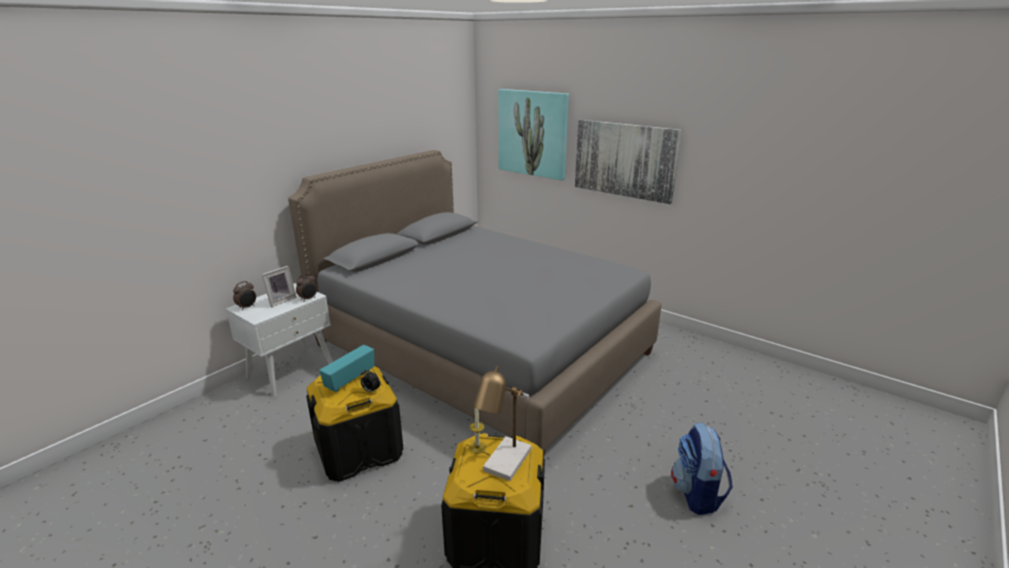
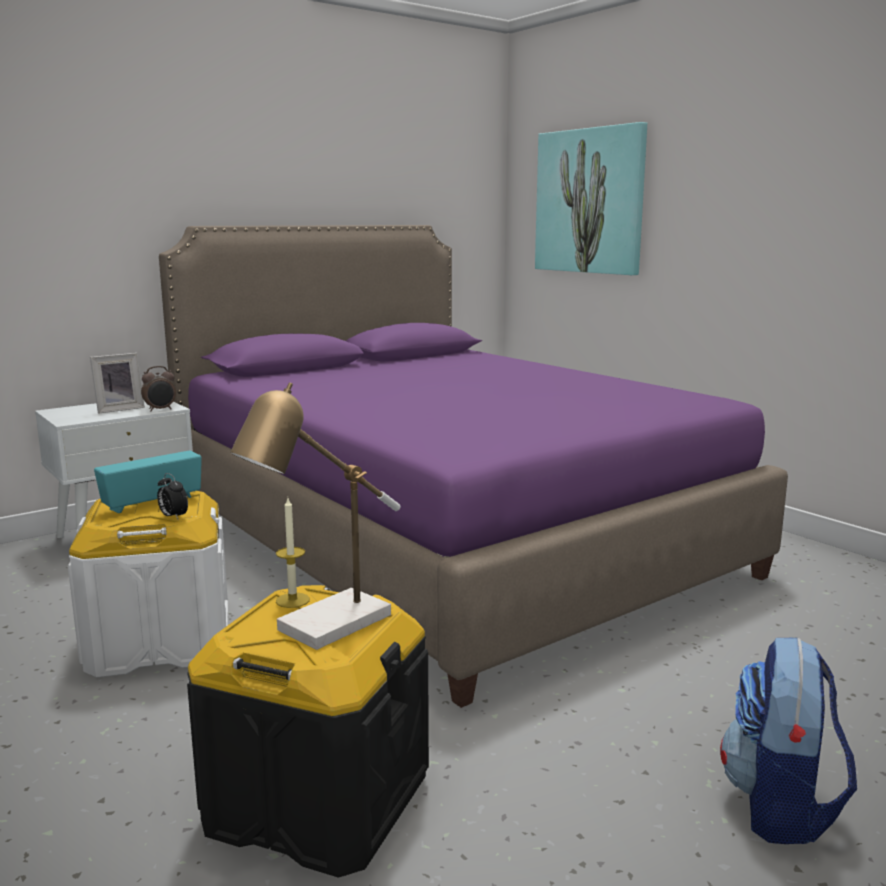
camera: 15 degrees right, 10 degrees down
alarm clock [233,281,256,310] -> none
grey bed [288,150,662,458] -> purple bed [159,225,788,708]
black storage box [306,366,403,482] -> white storage box [68,491,228,677]
picture [575,120,682,204] -> none

